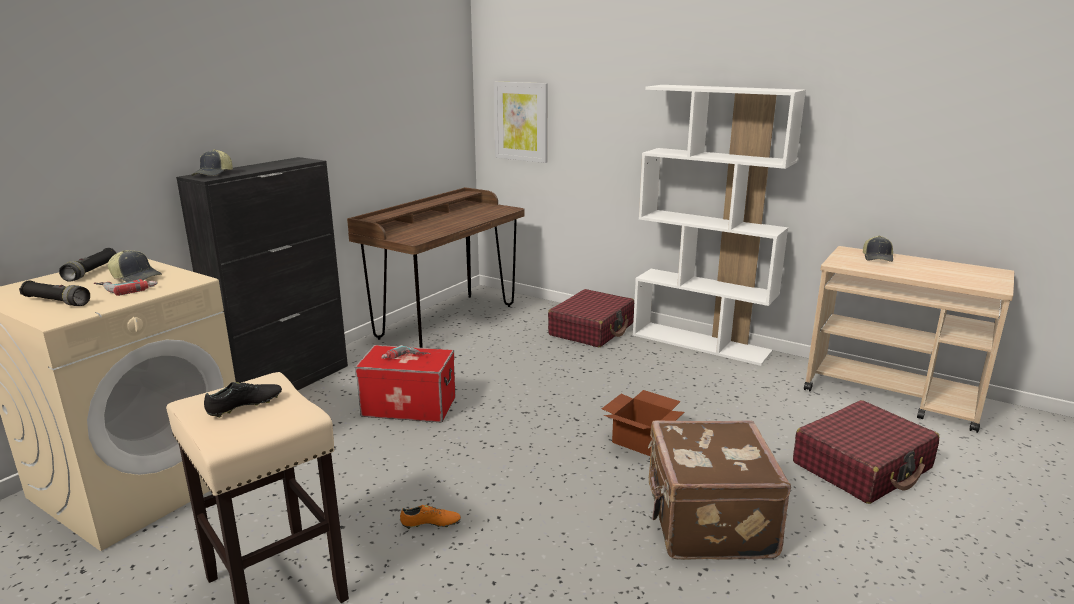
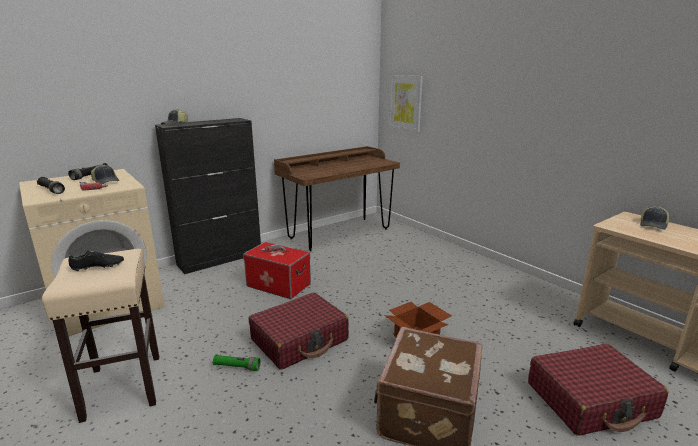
camera: 20 degrees right, 0 degrees up
orange shoe [400,505,461,529] -> green flashlight [213,354,261,371]
red suitcase [548,289,634,347] -> red suitcase moved to [249,292,349,370]
white bookcase [633,85,806,366] -> none

